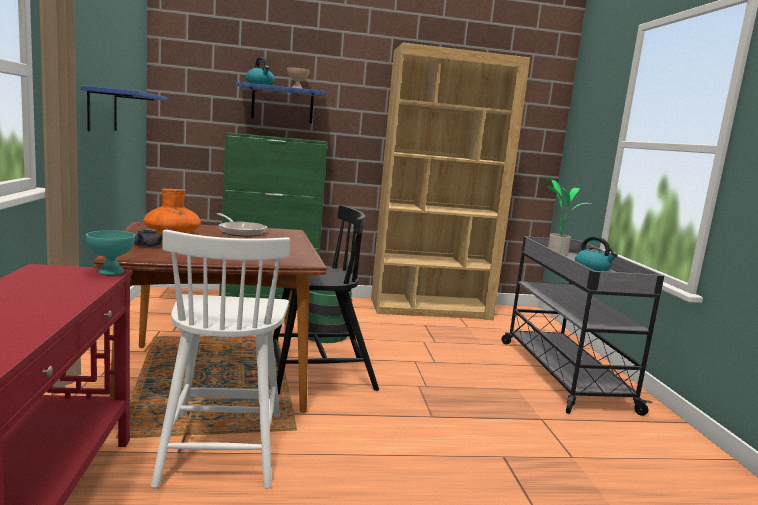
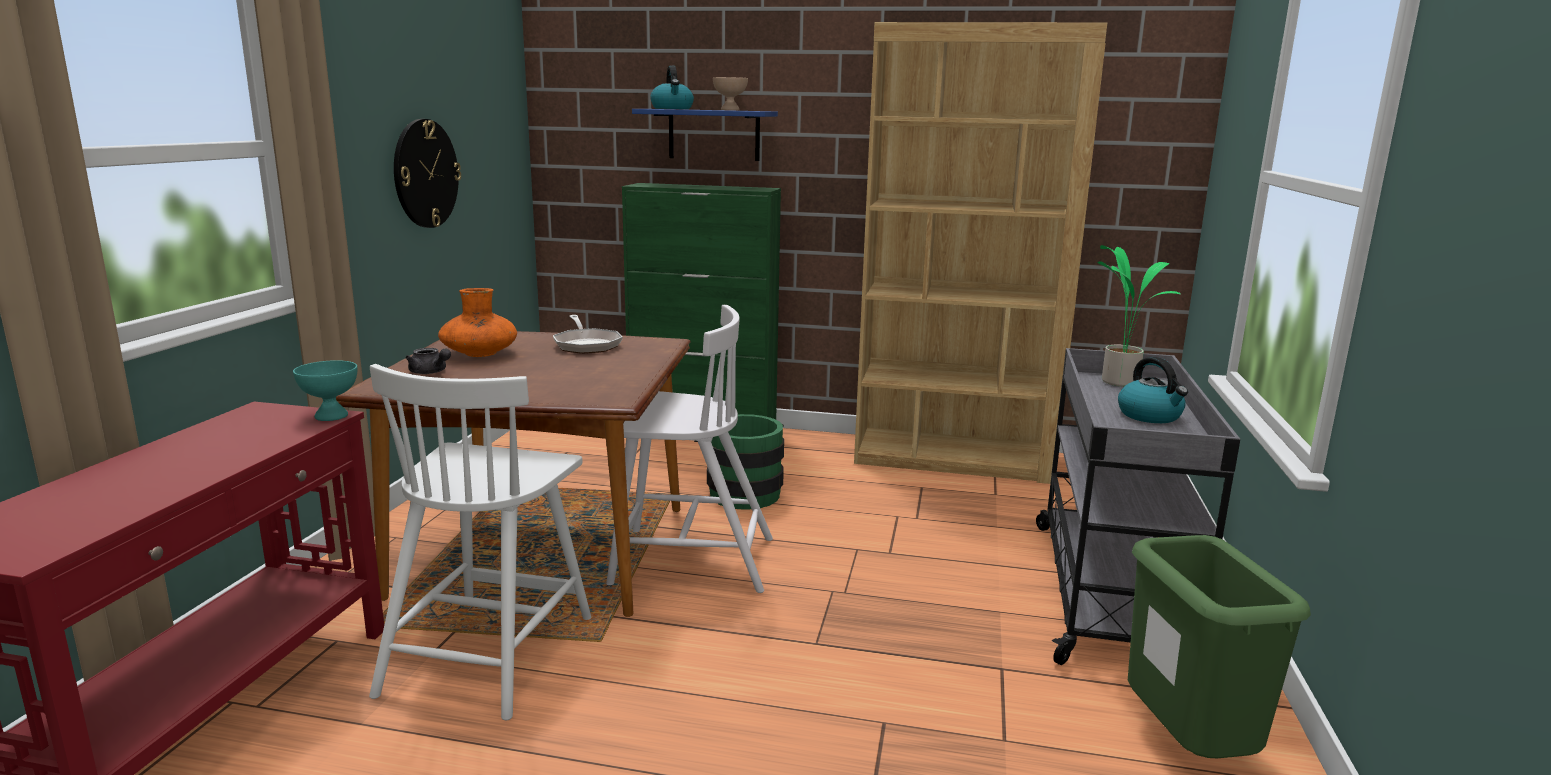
camera: 20 degrees right, 5 degrees up
blue shelf [81,85,168,131] -> wall clock [394,119,461,228]
black chair [273,205,379,394] -> white chair [606,305,773,593]
none -> green trash can [1128,535,1311,758]

